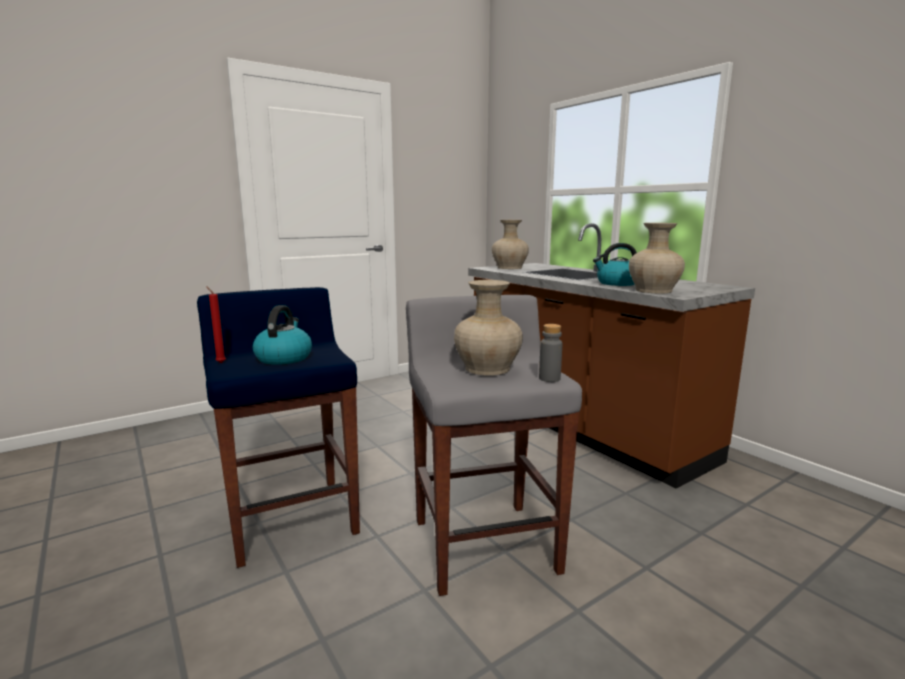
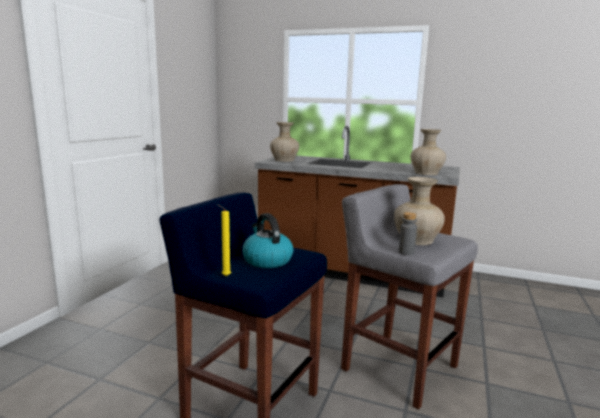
camera: 35 degrees left, 0 degrees up
red candle [206,286,226,363] -> yellow candle [217,204,231,277]
grey bottle [539,324,562,382] -> grey bottle moved to [399,212,417,255]
kettle [593,243,637,286] -> none

